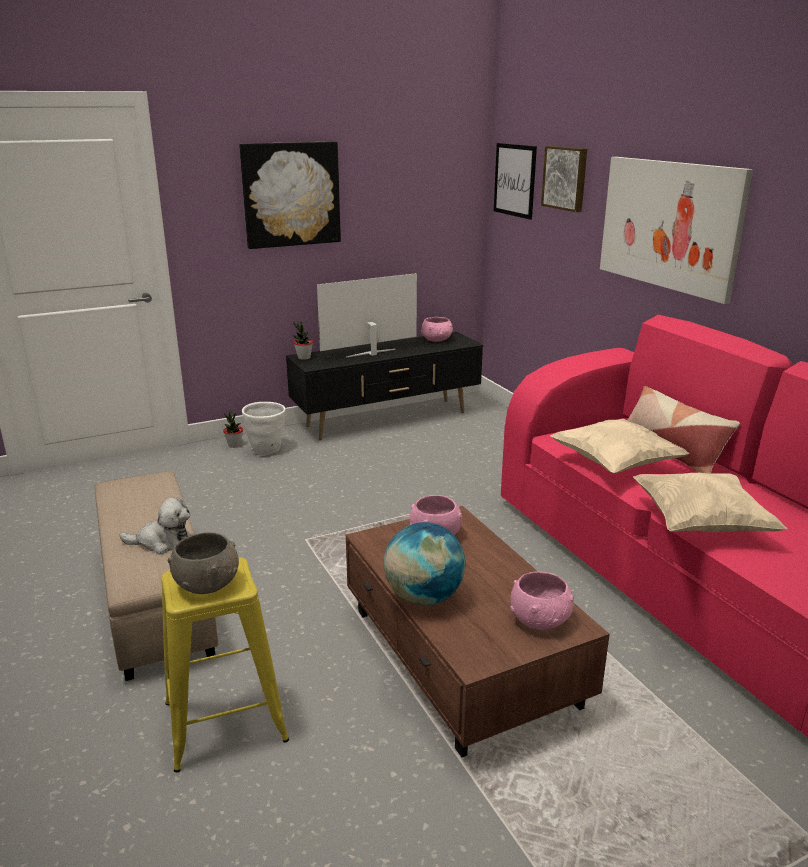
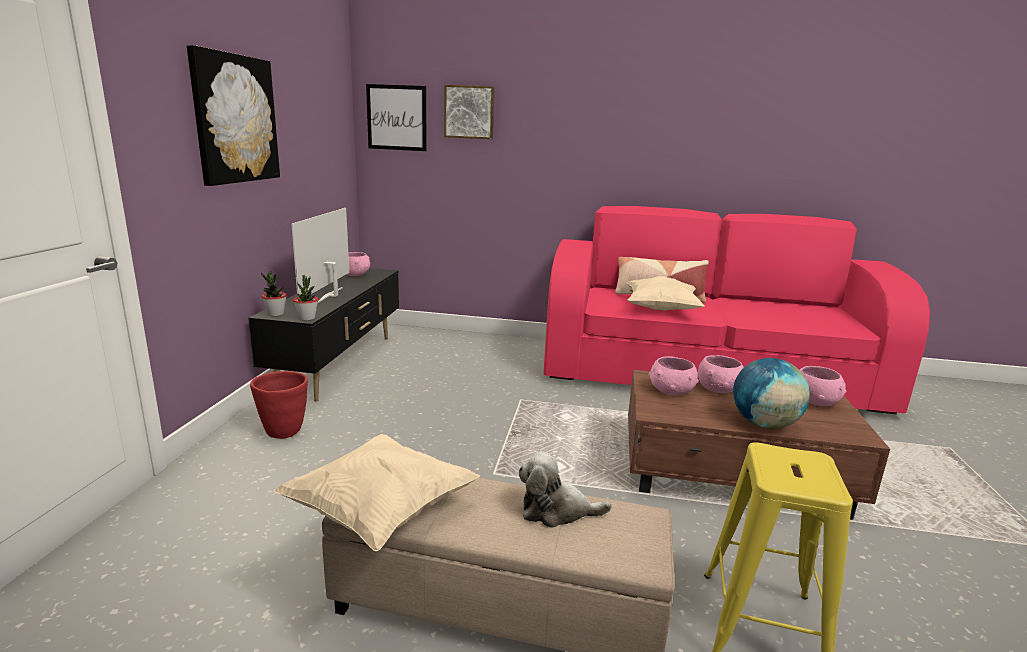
camera: 55 degrees left, 5 degrees down
plush toy [119,497,190,555] -> plush toy turned 120 degrees counterclockwise [519,451,612,528]
grey bowl [168,532,239,594] -> none
potted plant [223,411,243,448] -> potted plant moved to [293,275,318,321]
white planter [242,402,286,456] -> red planter [250,371,308,439]
picture [600,157,753,304] -> none
beige pillow [633,473,788,533] -> beige pillow moved to [274,434,480,552]
none -> pink bowl [697,355,744,393]

